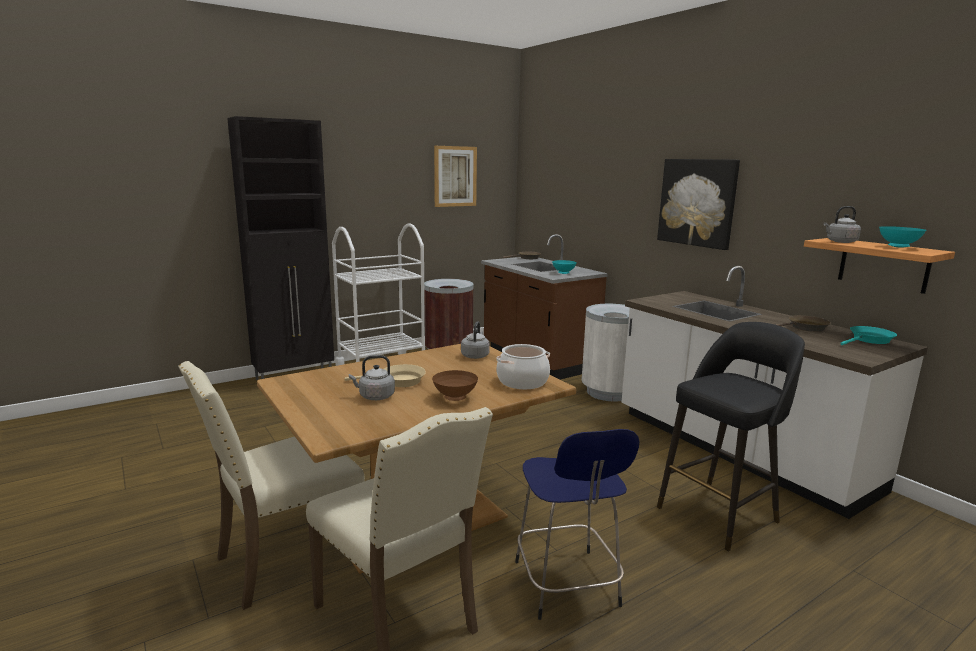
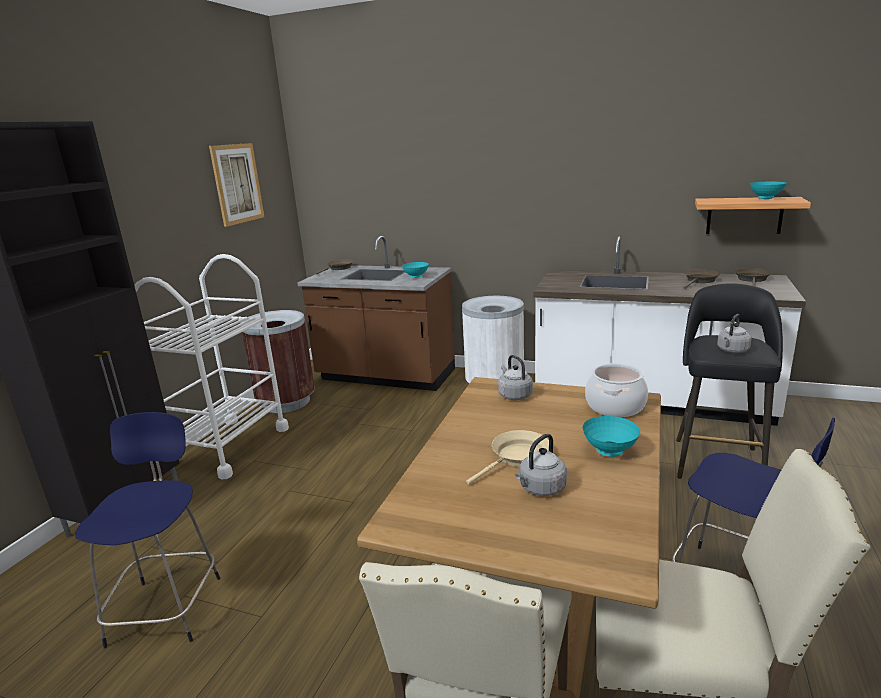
camera: 35 degrees left, 5 degrees up
brown bowl [432,370,478,401] -> turquoise bowl [583,416,640,457]
picture [657,159,740,250] -> none
grey kettle [823,206,861,243] -> grey kettle moved to [717,314,752,353]
turquoise frying pan [840,326,897,345] -> brown frying pan [734,268,772,286]
none -> blue stool [75,412,220,648]

